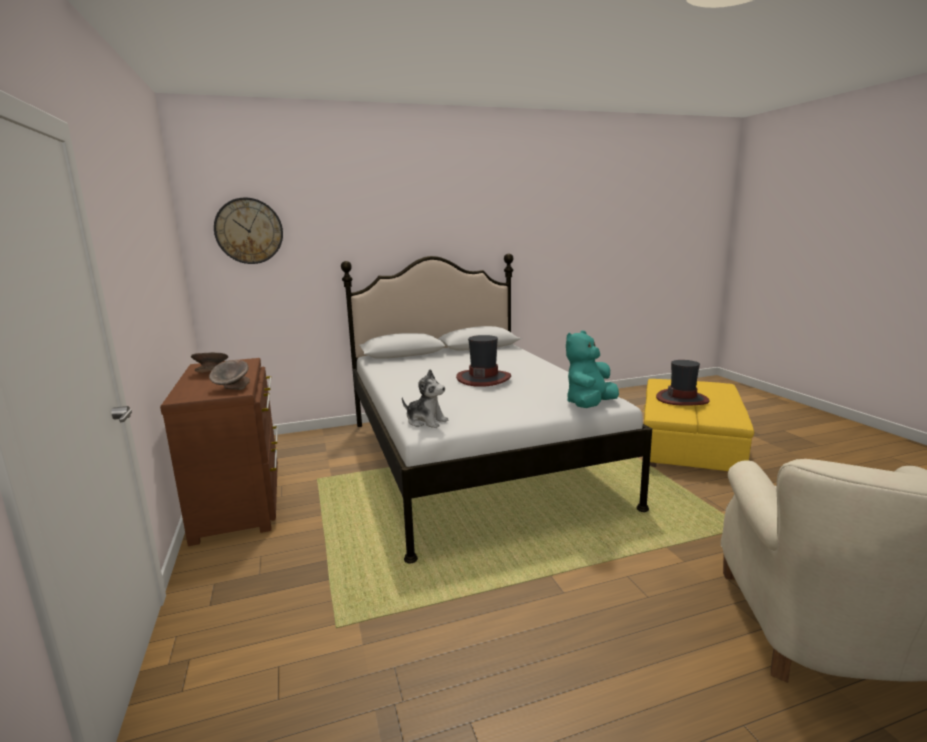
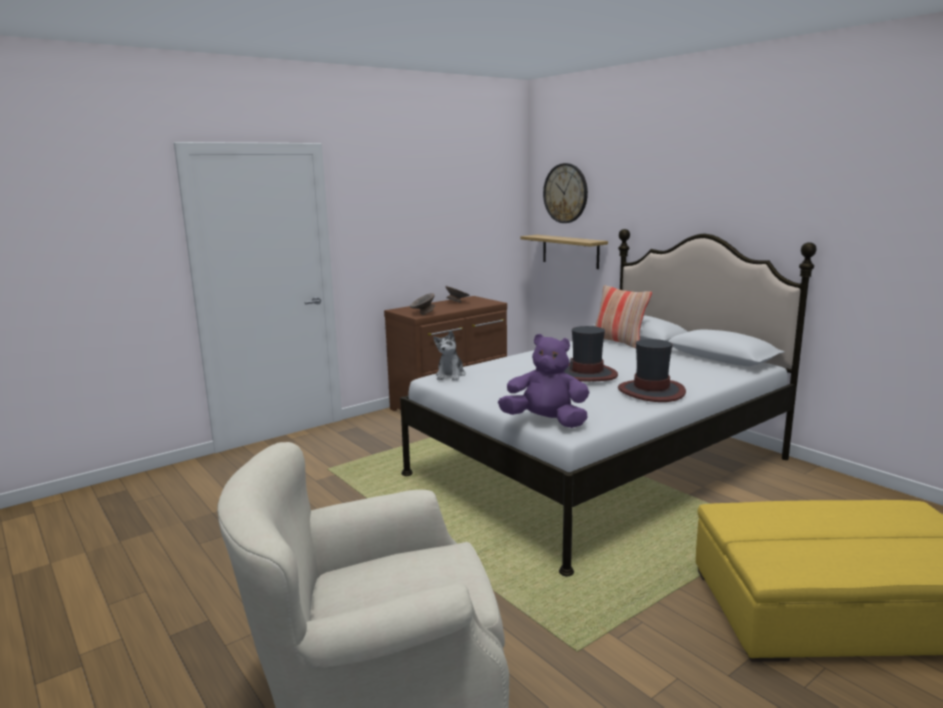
camera: 70 degrees right, 0 degrees up
turquoise plush toy [566,330,619,408] -> purple plush toy [498,334,590,428]
hat [656,360,710,405] -> hat moved to [618,339,686,402]
none -> shelf [520,235,608,269]
none -> pillow [595,285,652,349]

